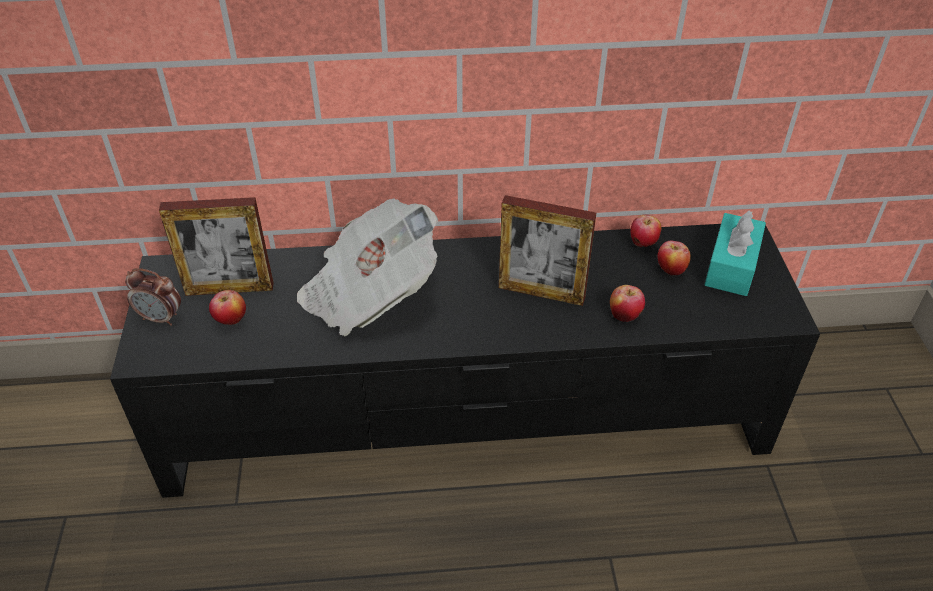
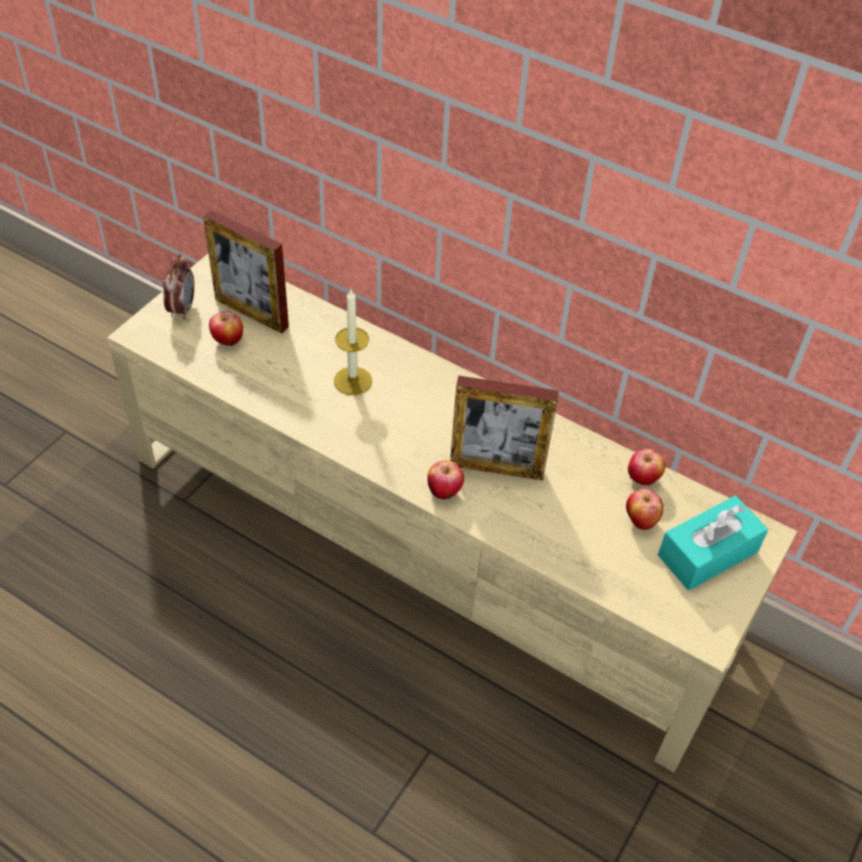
camera: 35 degrees right, 5 degrees up
black tv stand [110,221,820,498] -> beige tv stand [107,253,797,772]
alarm clock [125,268,181,326] -> alarm clock turned 135 degrees counterclockwise [163,254,195,320]
newspaper [297,198,438,336] -> candle [334,289,372,395]
picture frame [499,195,596,306] -> picture frame turned 45 degrees counterclockwise [450,376,559,480]
apple [610,285,645,322] -> apple moved to [427,460,464,500]

